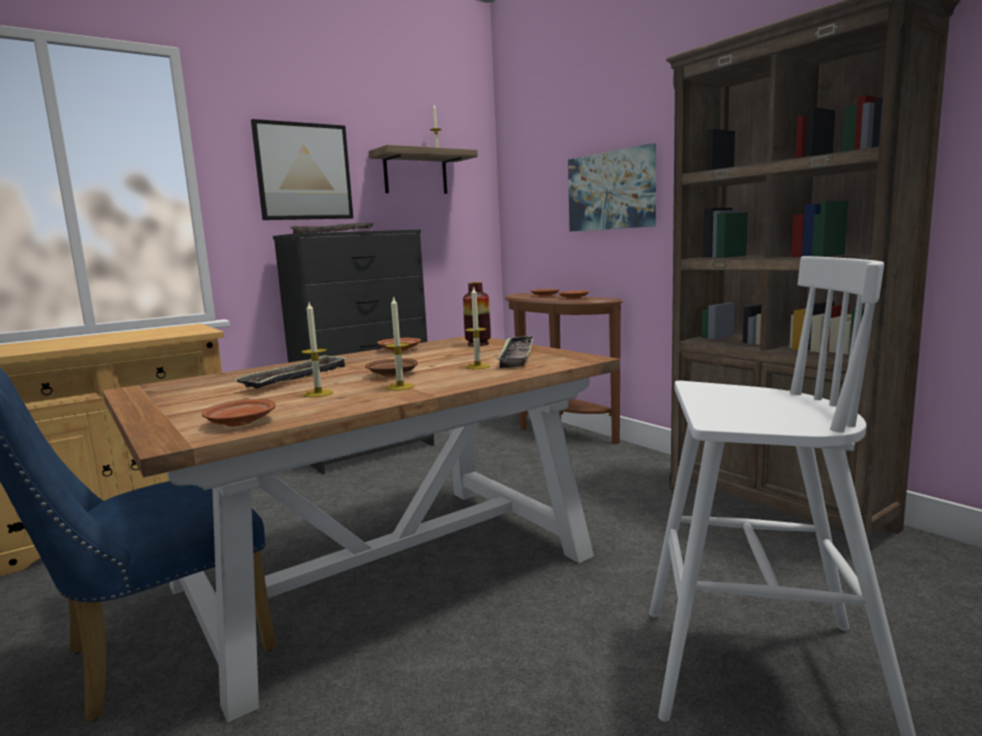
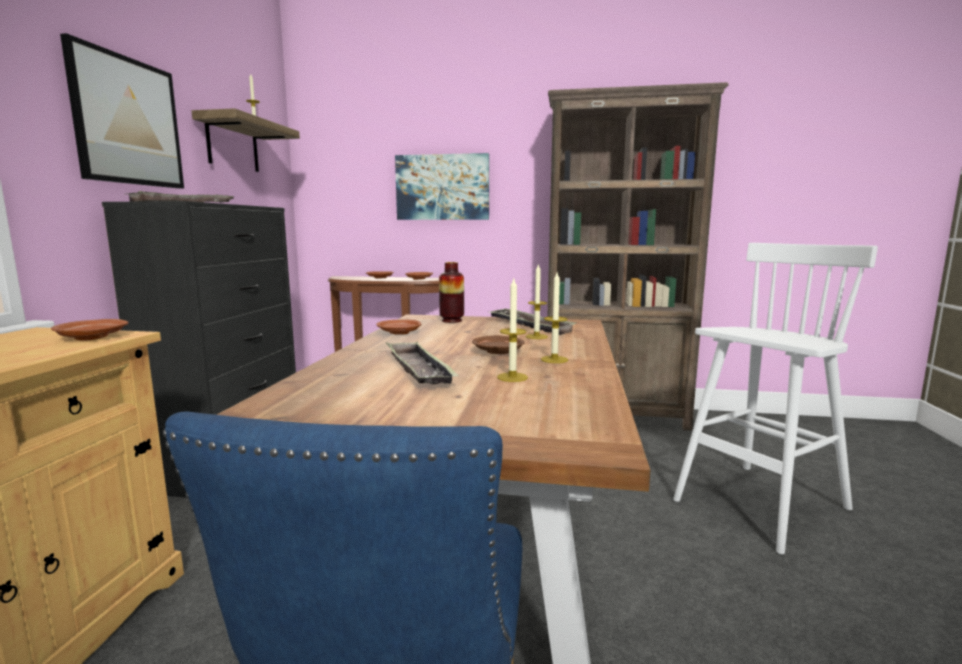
camera: 45 degrees left, 0 degrees up
brown plate [202,399,276,427] -> brown plate moved to [51,319,128,341]

